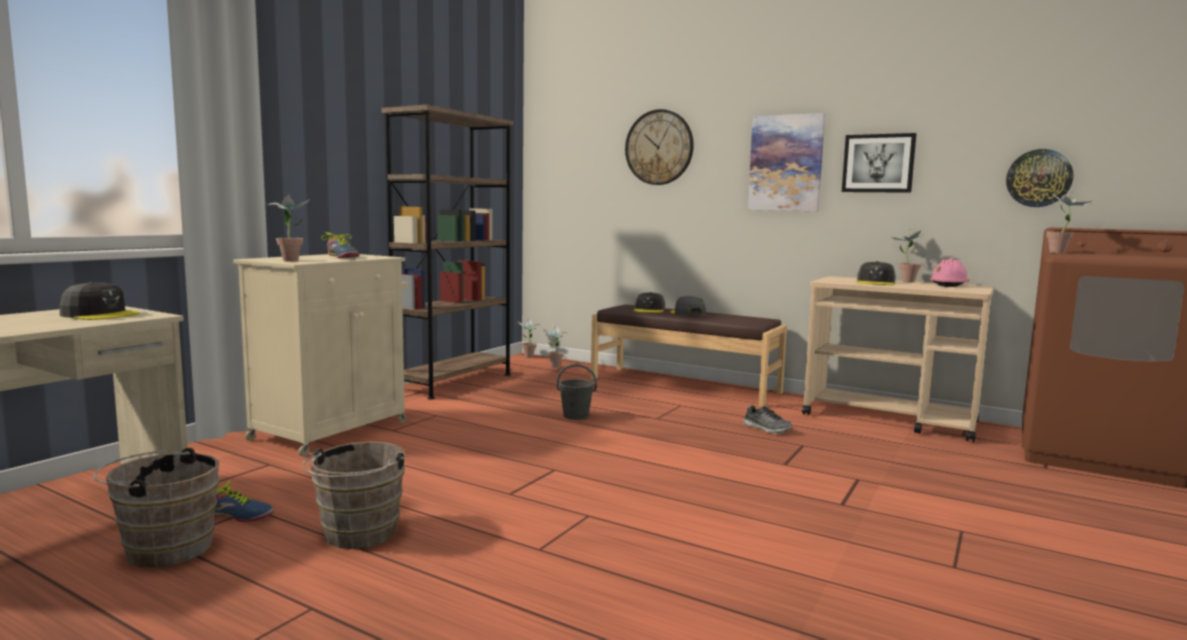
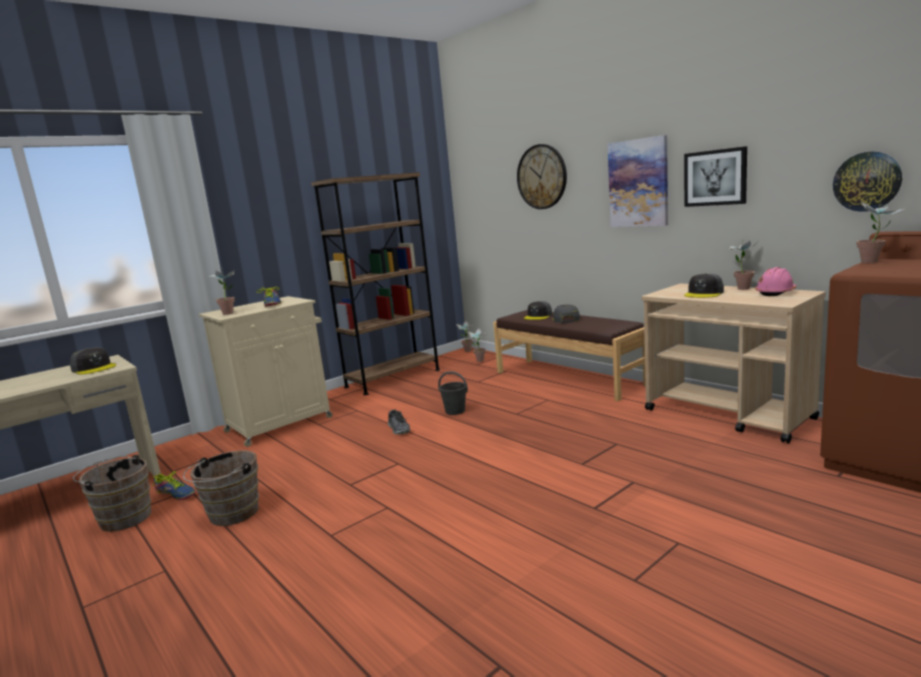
camera: 20 degrees right, 5 degrees up
shoe [743,405,792,434] -> shoe moved to [388,409,411,435]

